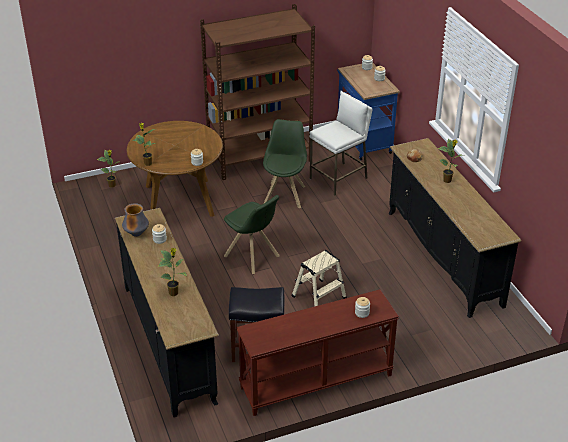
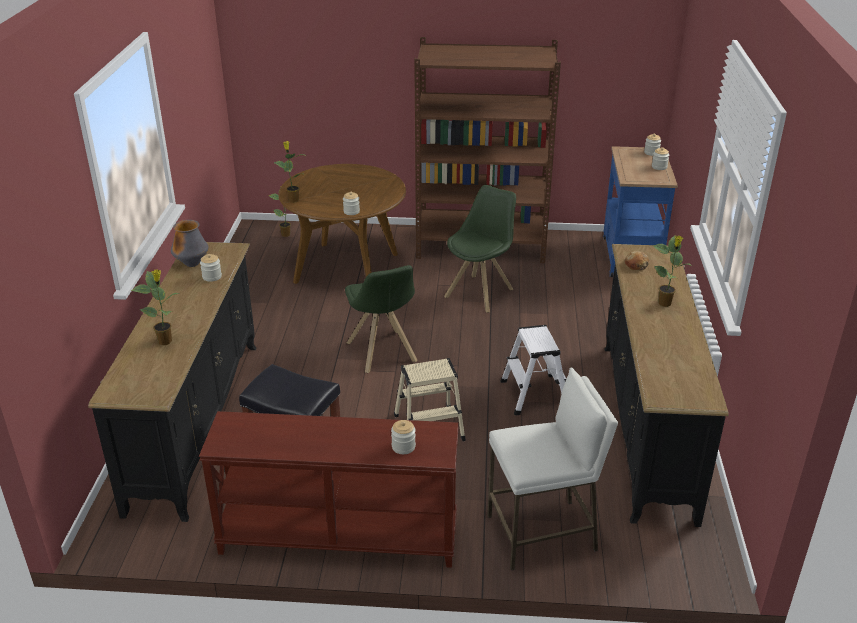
camera: 25 degrees right, 5 degrees down
white stool [309,91,373,196] -> white stool moved to [487,367,618,570]
none -> white step ladder [500,325,566,415]

